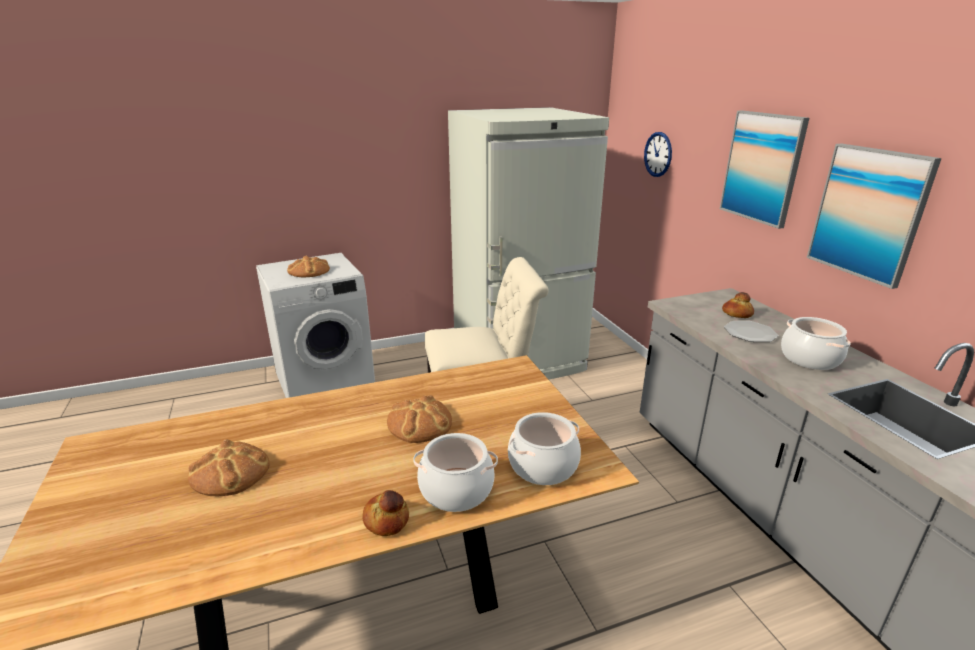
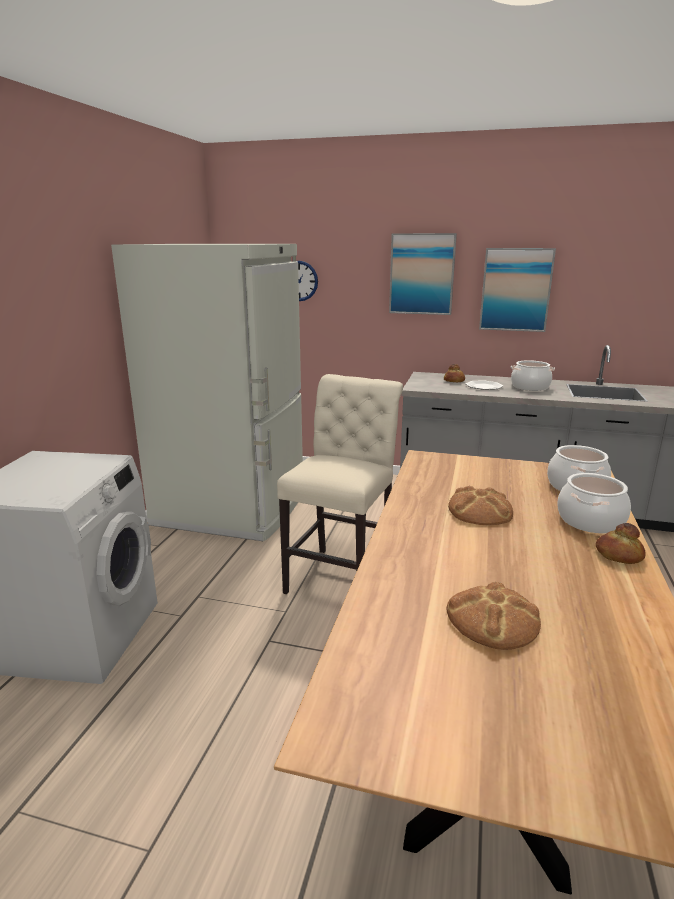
camera: 55 degrees left, 5 degrees down
bread [287,256,330,277] -> none

